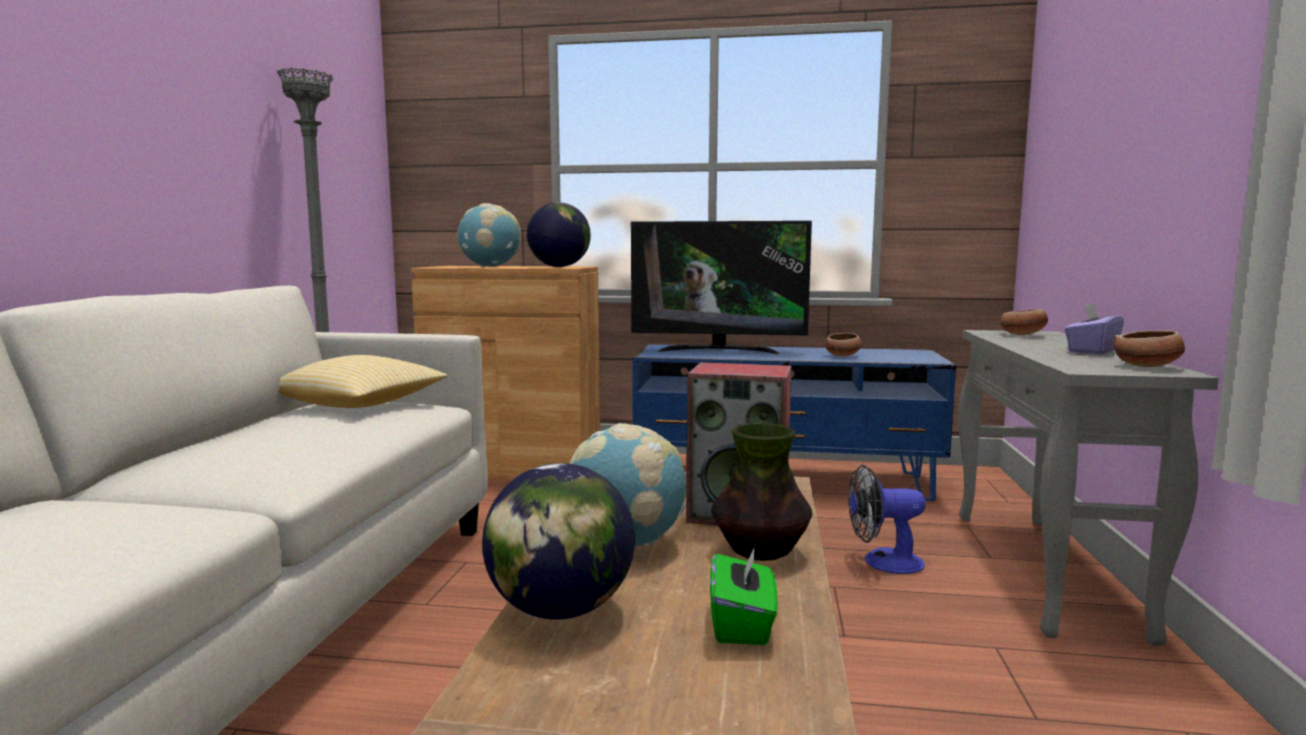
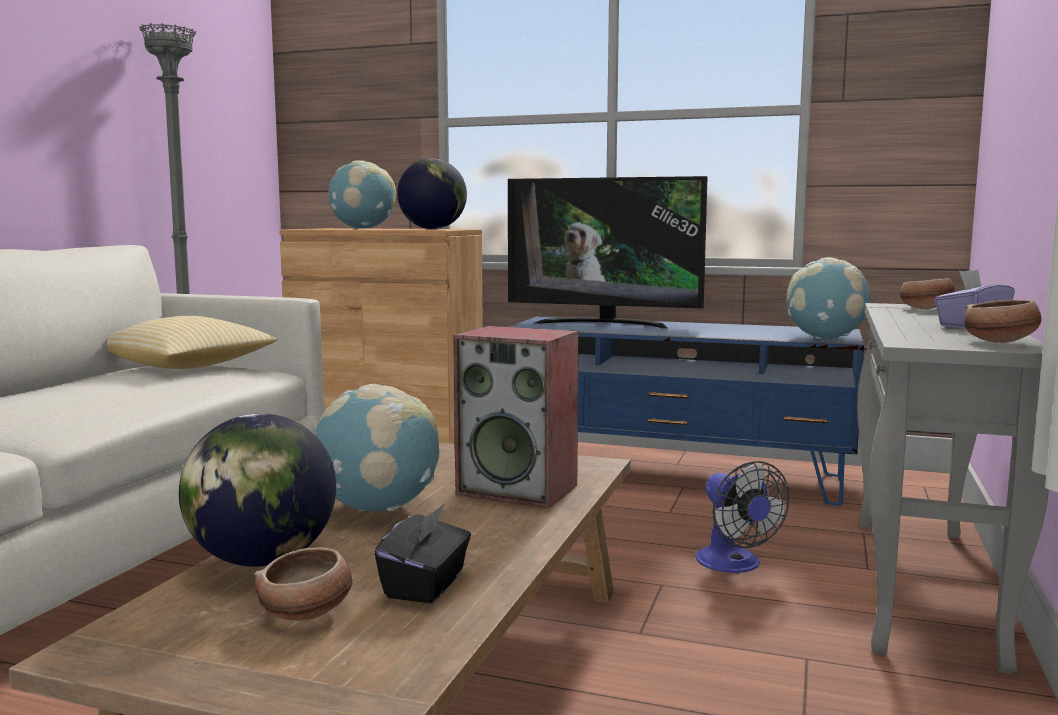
camera: 10 degrees right, 0 degrees up
green tissue box [710,546,778,645] -> black tissue box [375,504,471,603]
vase [711,423,812,561] -> none
bowl [825,333,862,356] -> bowl moved to [254,547,352,621]
fan [848,465,926,574] -> fan turned 120 degrees counterclockwise [695,461,790,573]
none -> globe [786,257,870,339]

